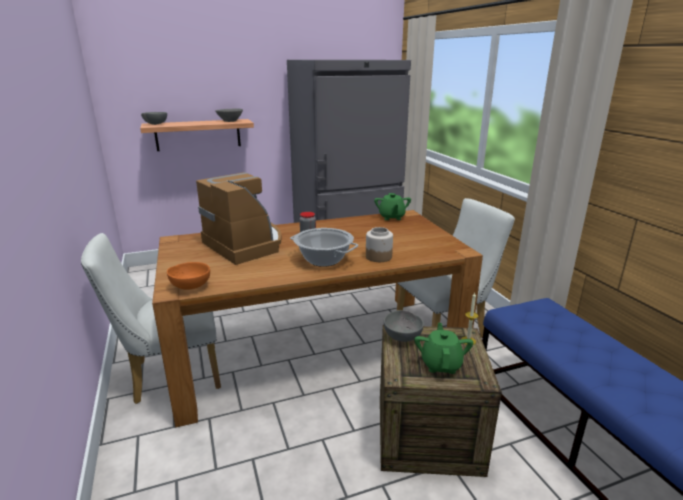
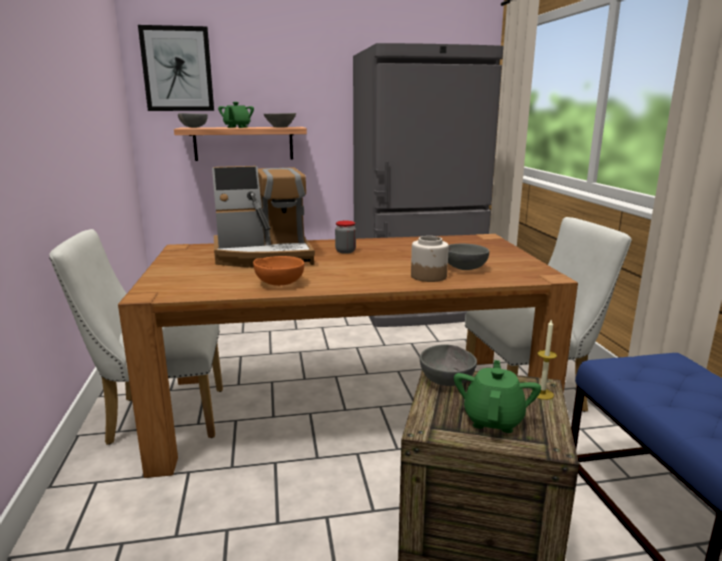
camera: 10 degrees right, 5 degrees down
orange bowl [167,262,210,290] -> orange bowl moved to [253,256,304,286]
coffee machine [196,172,282,265] -> coffee machine turned 105 degrees clockwise [212,166,315,267]
cooking pot [290,228,358,267] -> none
green teapot [374,193,411,220] -> green teapot moved to [218,102,254,128]
none -> picture [138,25,214,111]
none -> grey bowl [448,244,489,270]

